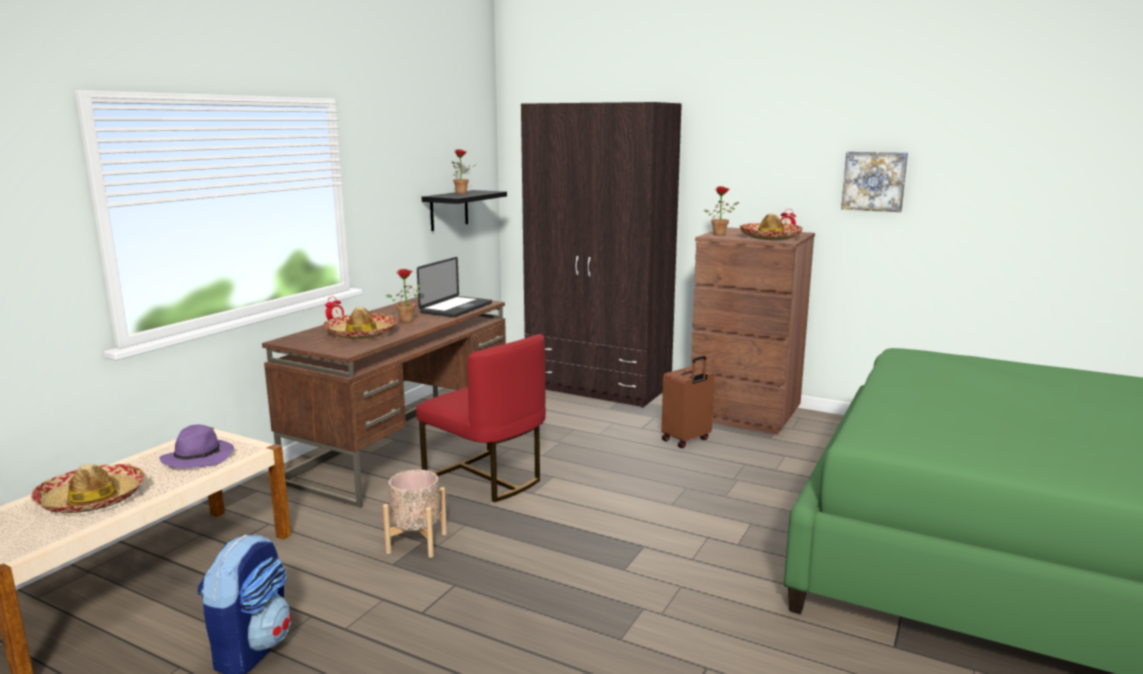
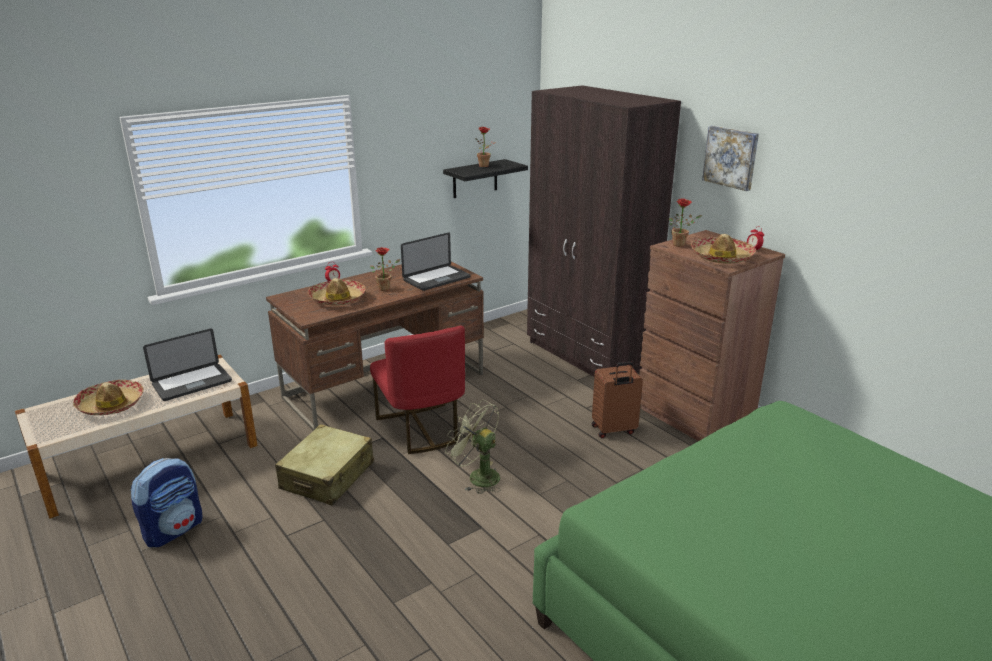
camera: 25 degrees right, 10 degrees up
purple hat [160,425,234,468] -> laptop [143,329,232,401]
beige planter [383,470,447,558] -> beige suitcase [275,424,374,505]
picture [841,151,908,212] -> picture moved to [702,126,759,191]
none -> green fan [445,399,501,494]

